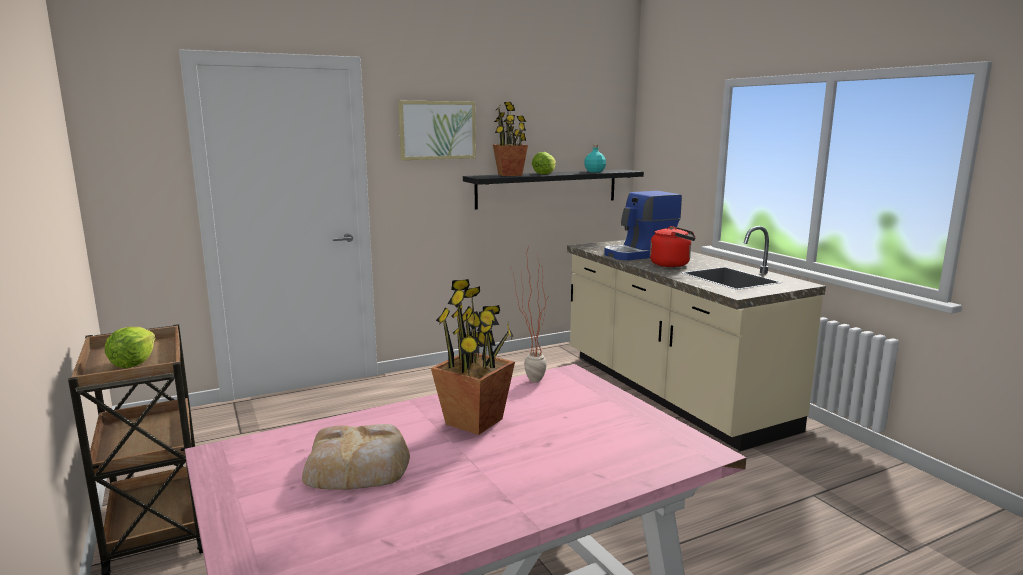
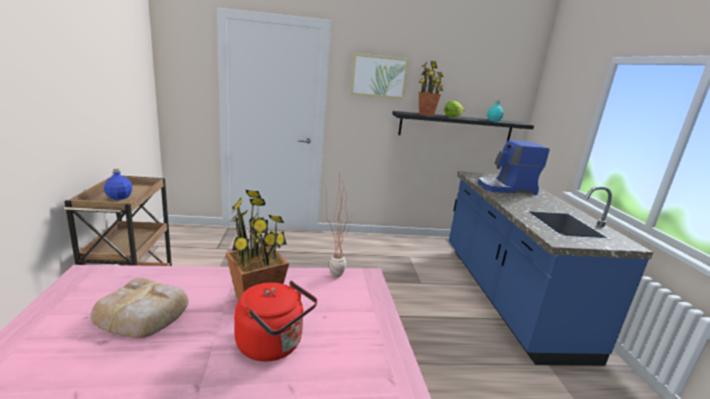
camera: 20 degrees right, 5 degrees up
lettuce [105,327,155,368] -> blue bottle [104,168,132,200]
beige counter [567,226,826,451] -> blue counter [449,171,653,366]
red kettle [650,226,696,267] -> red kettle moved to [234,281,317,361]

